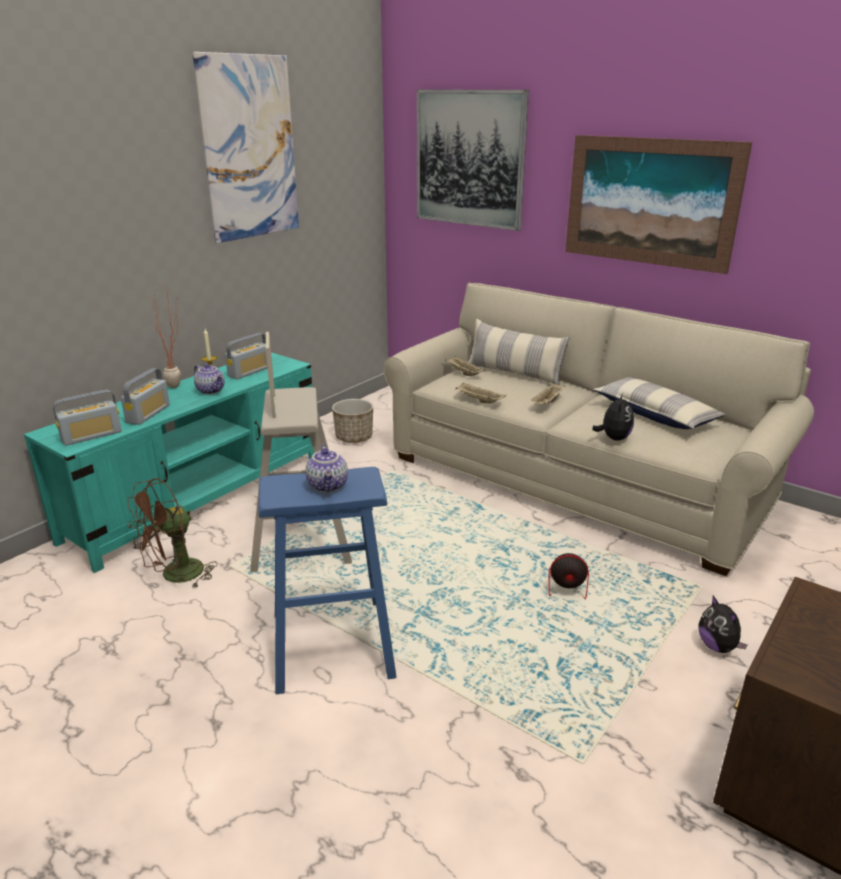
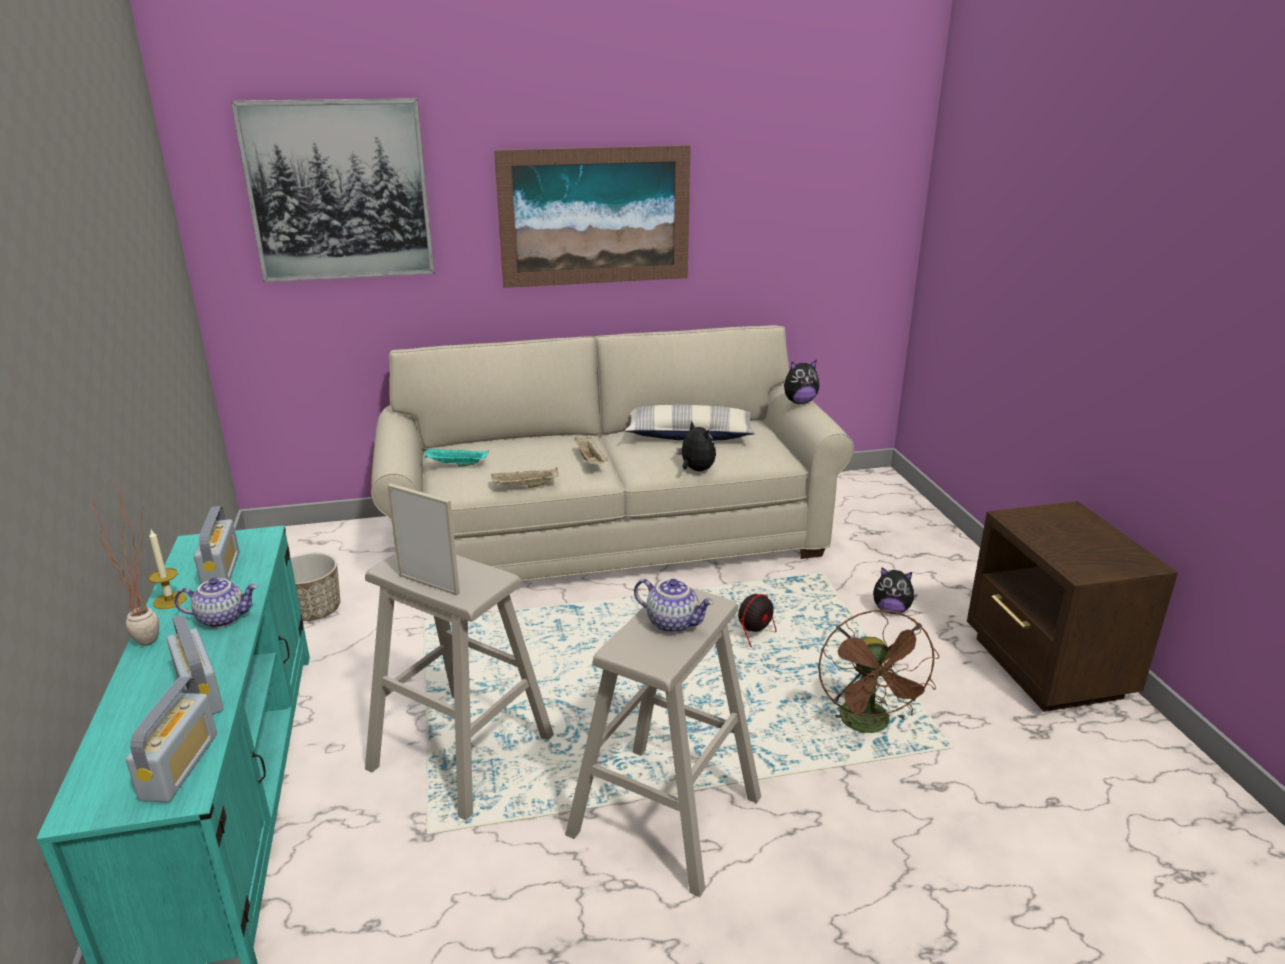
camera: 50 degrees left, 0 degrees up
brown fan [127,478,218,588] -> brown fan moved to [818,609,939,733]
picture [192,52,299,243] -> none
blue stool [259,467,397,694] -> beige stool [565,588,761,897]
beige tray [445,356,485,376] -> turquoise tray [424,448,489,467]
pillow [468,319,570,385] -> none
none -> plush toy [784,360,819,404]

